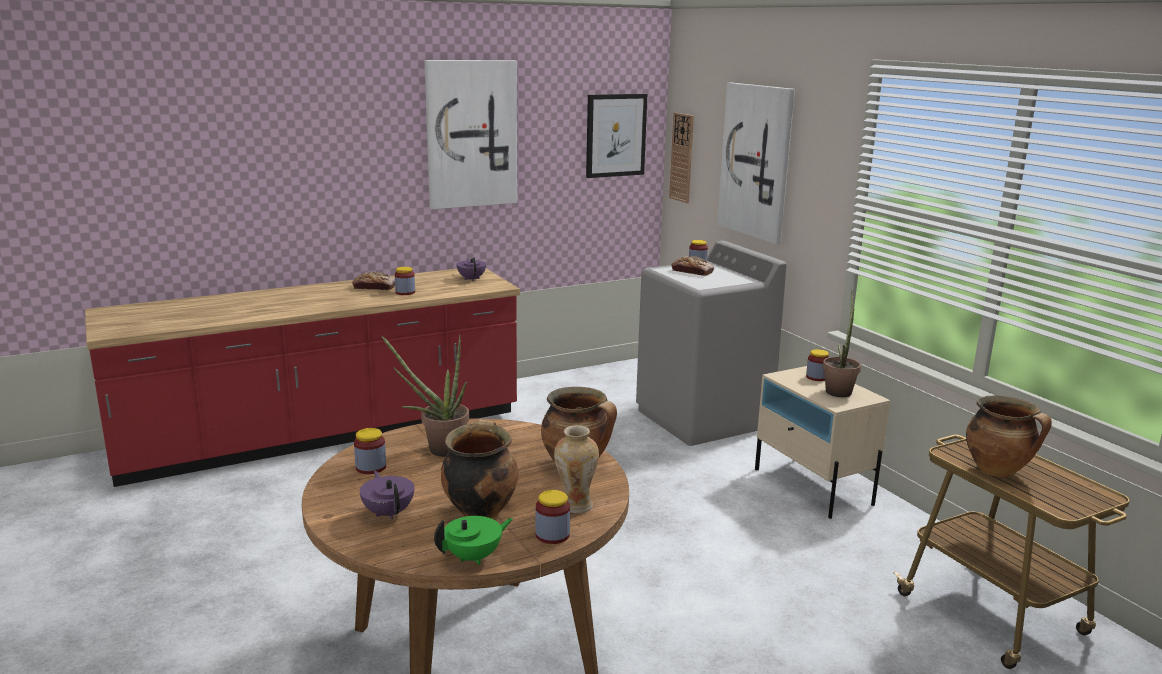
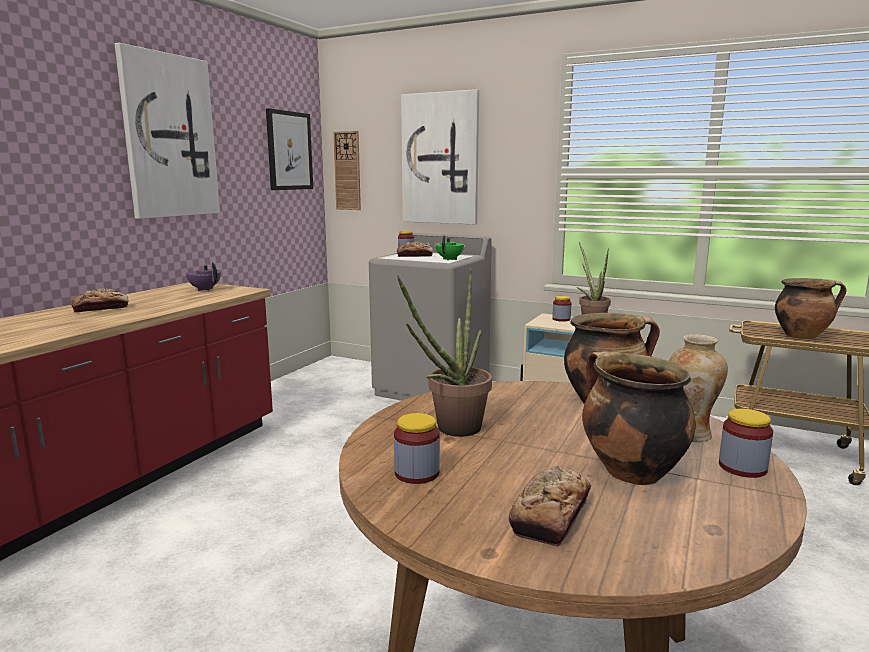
camera: 35 degrees left, 5 degrees down
purple teapot [360,471,414,519] -> bread [509,466,591,547]
jar [395,267,415,295] -> none
green teapot [434,516,513,565] -> green teapot moved to [436,235,464,260]

